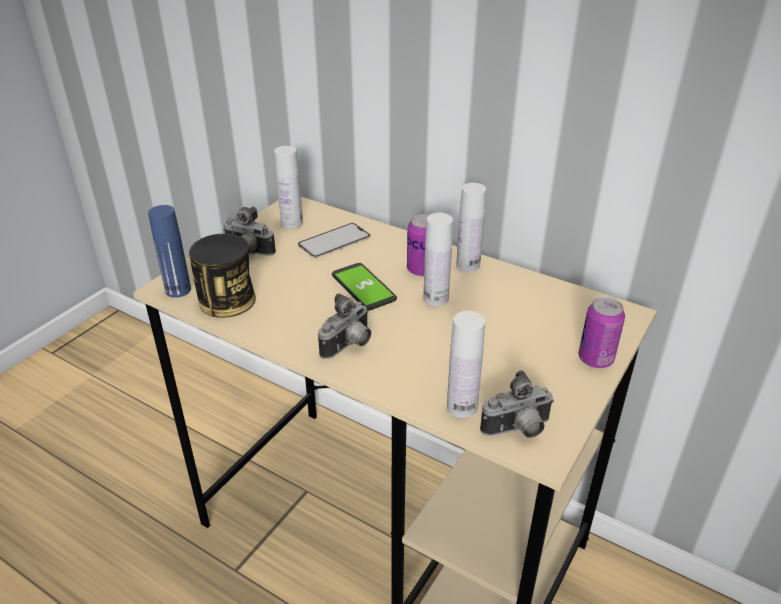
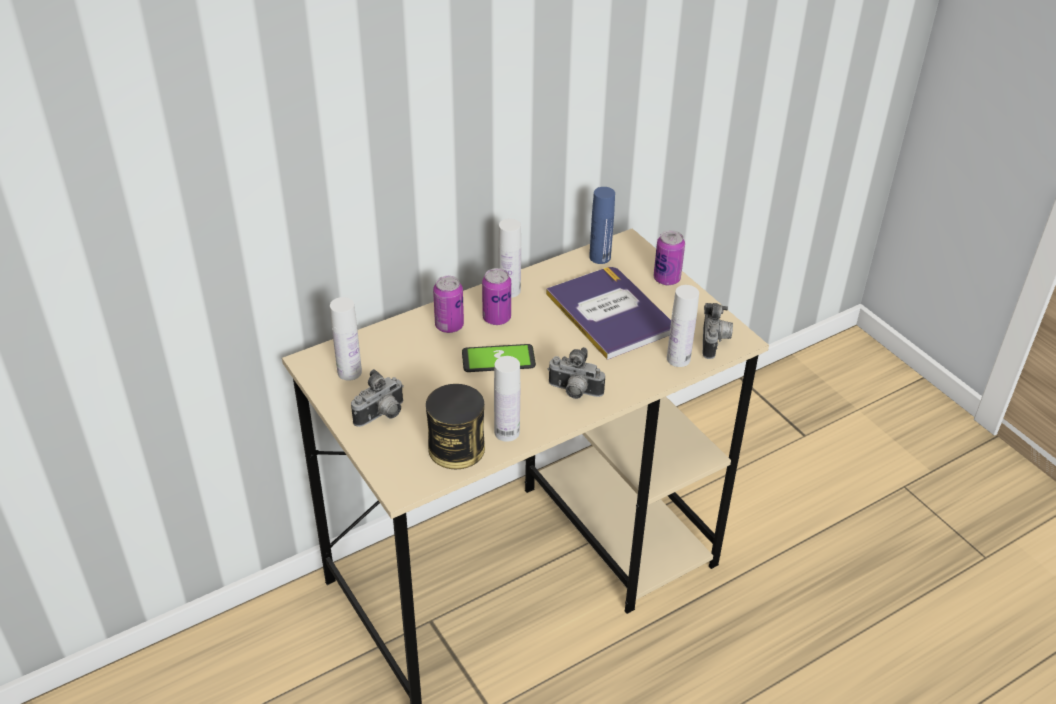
camera: 65 degrees left, 5 degrees up
blue bottle [148,205,191,298] -> blue bottle moved to [589,187,615,264]
phone [298,223,370,258] -> none
camera [318,293,371,359] -> camera turned 135 degrees clockwise [548,347,605,399]
white bottle [423,213,453,307] -> white bottle moved to [494,356,521,442]
none -> can [433,276,464,333]
none -> book [546,267,671,360]

